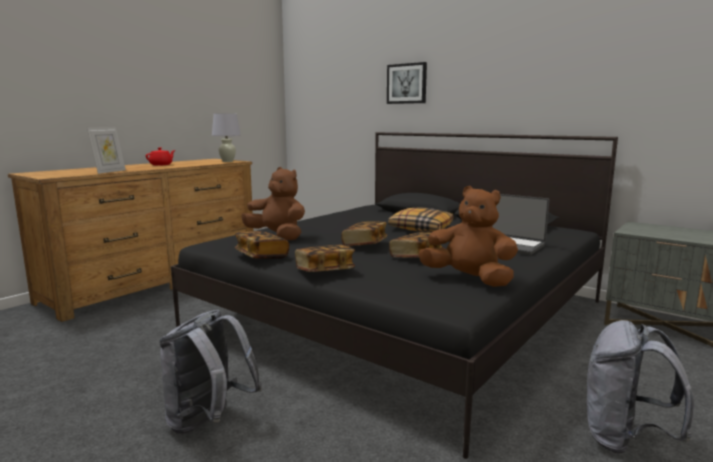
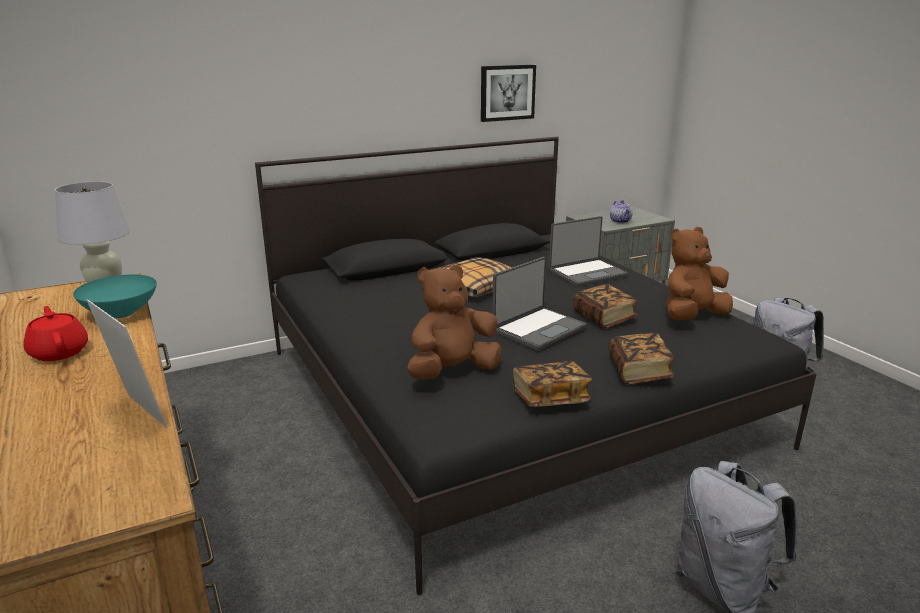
camera: 65 degrees left, 10 degrees up
book [341,221,387,246] -> laptop [492,257,586,350]
picture [387,62,427,104] -> picture moved to [481,65,536,122]
none -> turquoise bowl [73,274,157,318]
none -> teapot [610,200,633,223]

